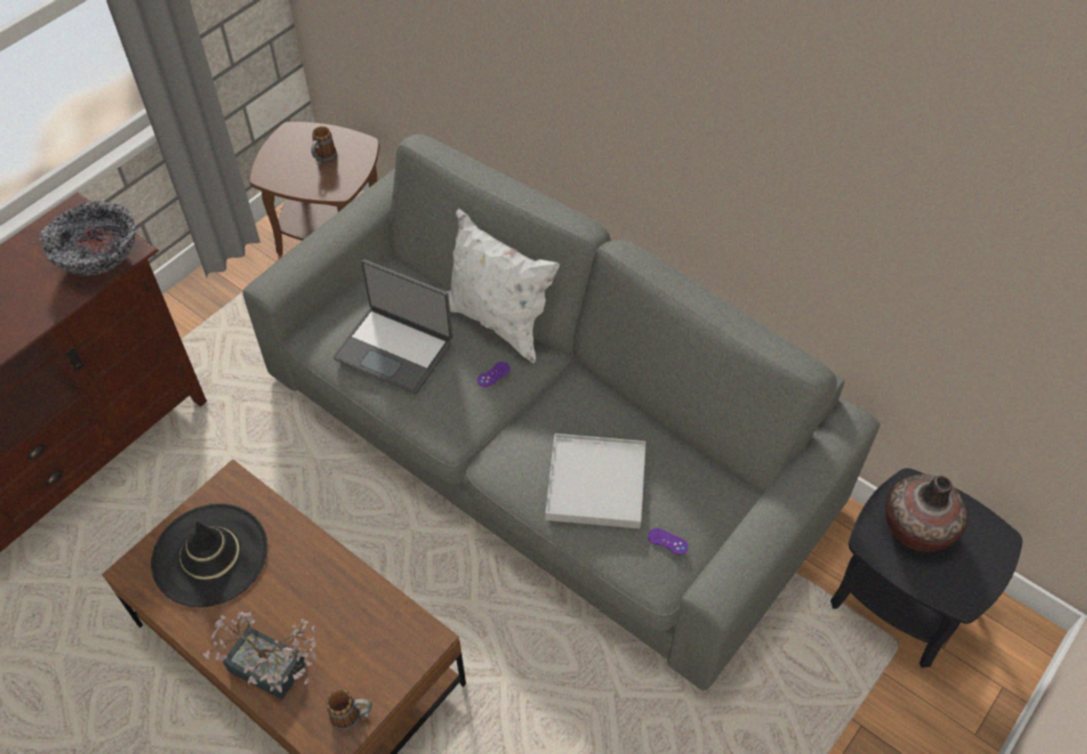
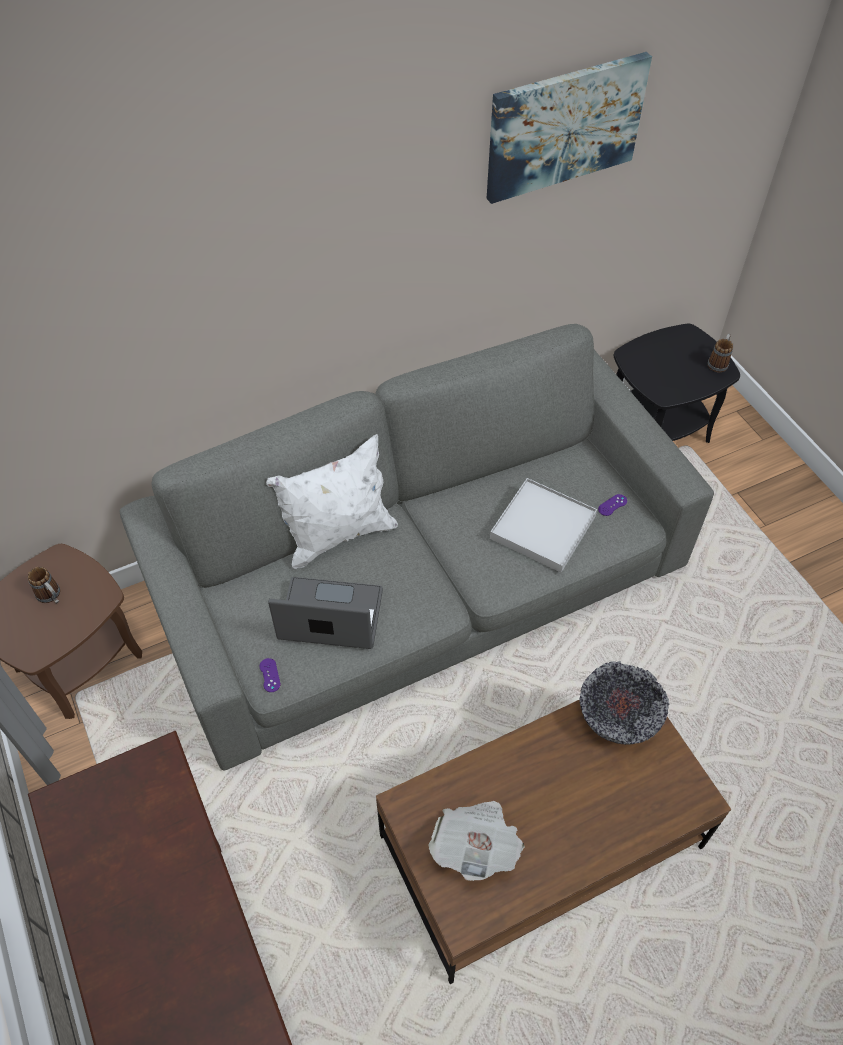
camera: 65 degrees left, 0 degrees up
bowl [40,201,135,275] -> bowl moved to [580,661,669,745]
black hat [151,504,268,607] -> newspaper [428,801,525,881]
potted plant [203,612,316,700] -> none
mug [326,689,372,731] -> mug moved to [708,334,733,372]
laptop [333,259,453,394] -> laptop turned 135 degrees counterclockwise [268,577,383,649]
purple game controller [477,362,510,387] -> purple game controller moved to [260,658,281,692]
vase [885,474,968,552] -> none
none -> picture [487,52,652,204]

